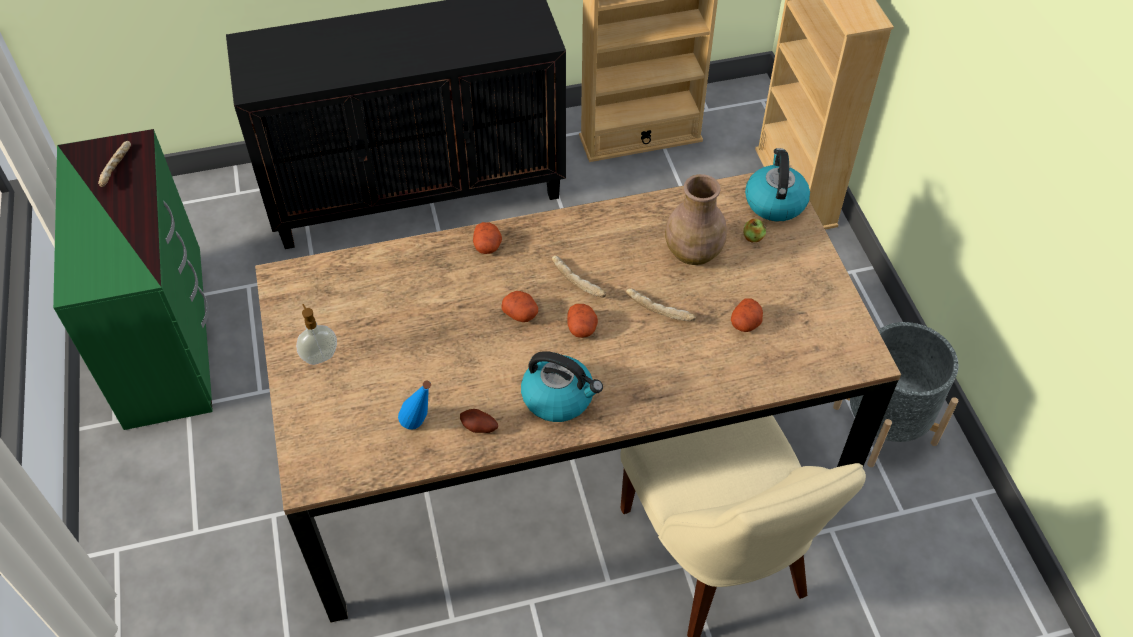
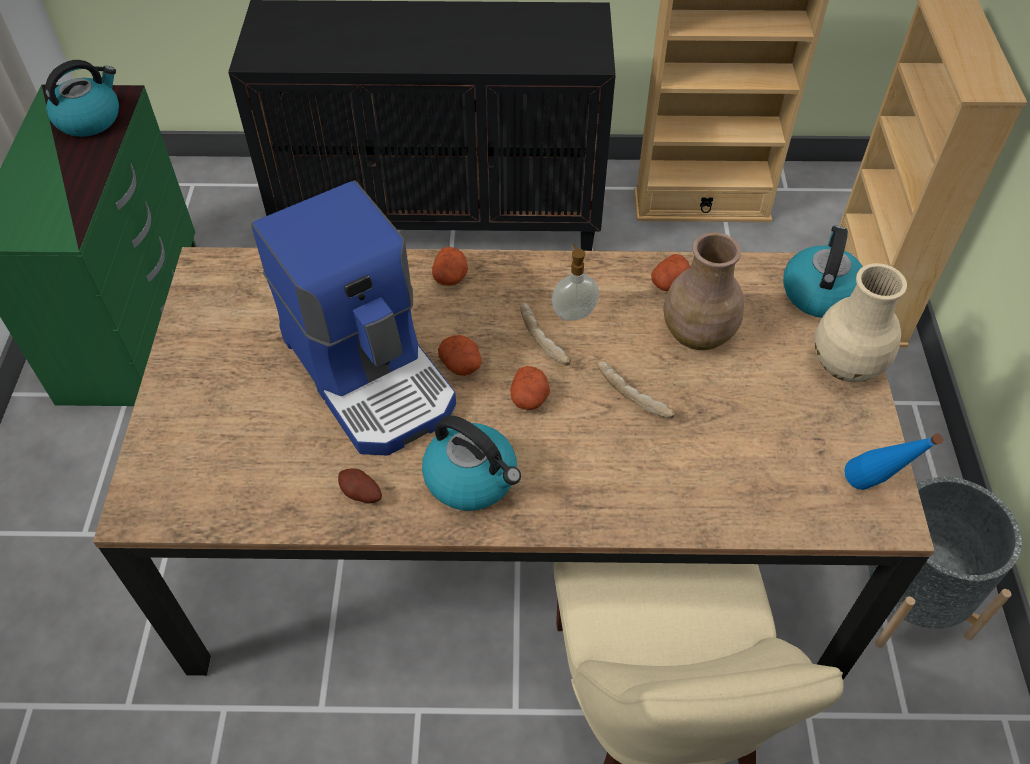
camera: 15 degrees right, 0 degrees up
bread [98,141,131,187] -> kettle [45,60,119,137]
soap dispenser [296,304,337,365] -> soap dispenser moved to [552,244,599,321]
blue bottle [398,381,431,430] -> blue bottle moved to [844,433,943,490]
potato [731,298,763,332] -> potato moved to [651,254,690,292]
apple [743,219,766,242] -> none
none -> coffee machine [251,180,456,456]
none -> beige vase [815,263,907,382]

